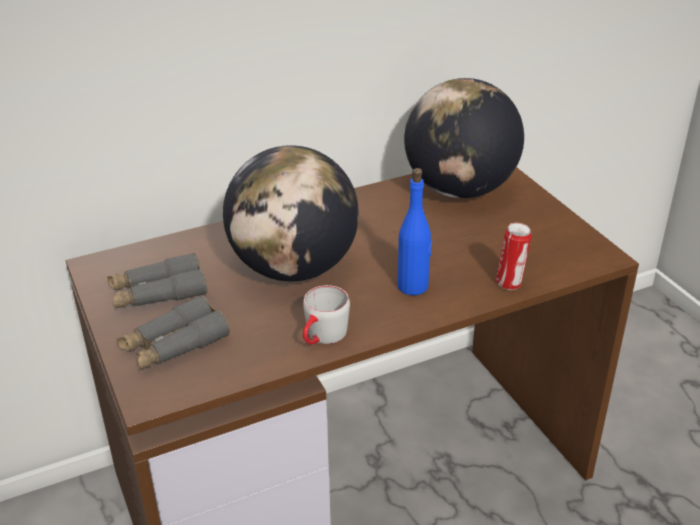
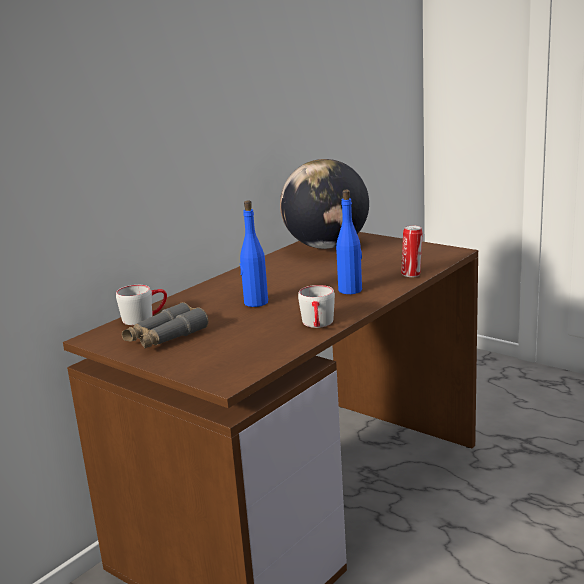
camera: 25 degrees left, 15 degrees down
grey binoculars [117,295,230,370] -> none
globe [223,145,359,281] -> blue bottle [240,201,268,307]
none -> grey mug [116,285,167,325]

